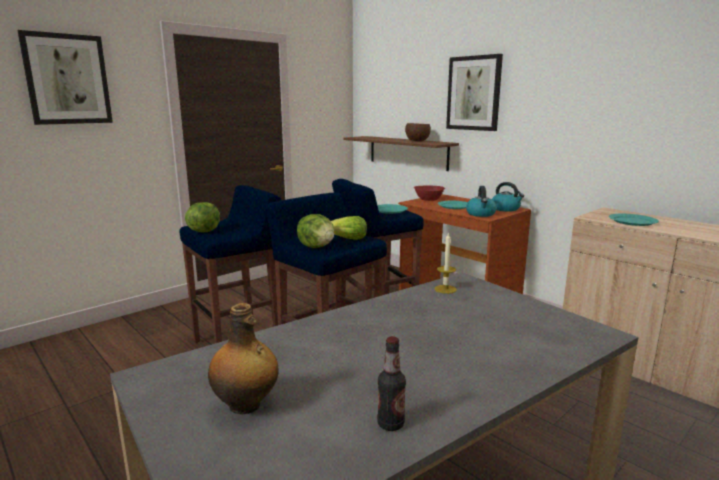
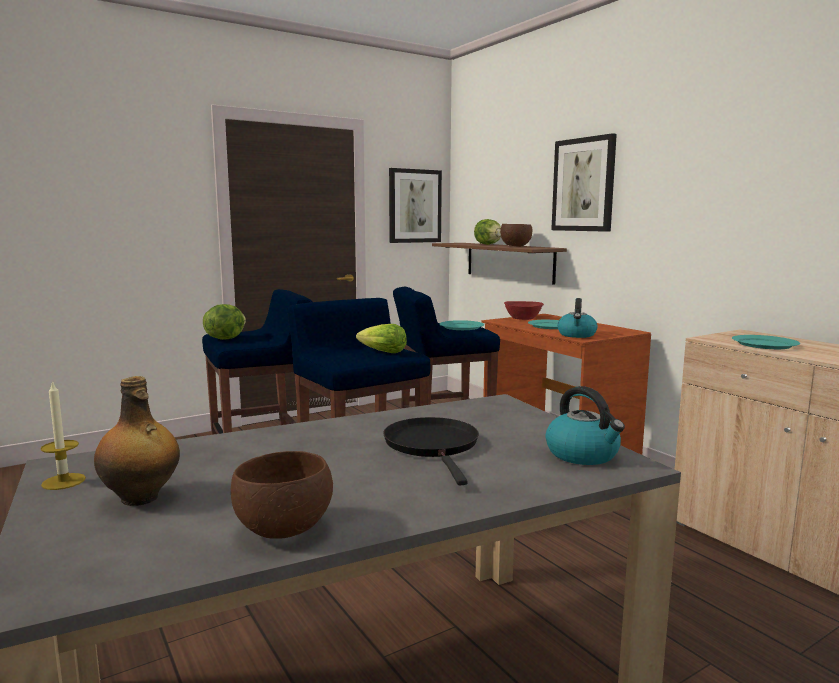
camera: 10 degrees right, 5 degrees down
picture [17,30,113,125] -> picture moved to [389,168,442,243]
lettuce [297,214,334,248] -> lettuce moved to [474,219,501,245]
bottle [377,336,406,431] -> brown bowl [231,451,333,539]
candle [434,232,457,294] -> candle moved to [40,380,86,490]
kettle [492,182,524,212] -> kettle moved to [545,386,625,465]
none -> black frying pan [383,417,479,485]

